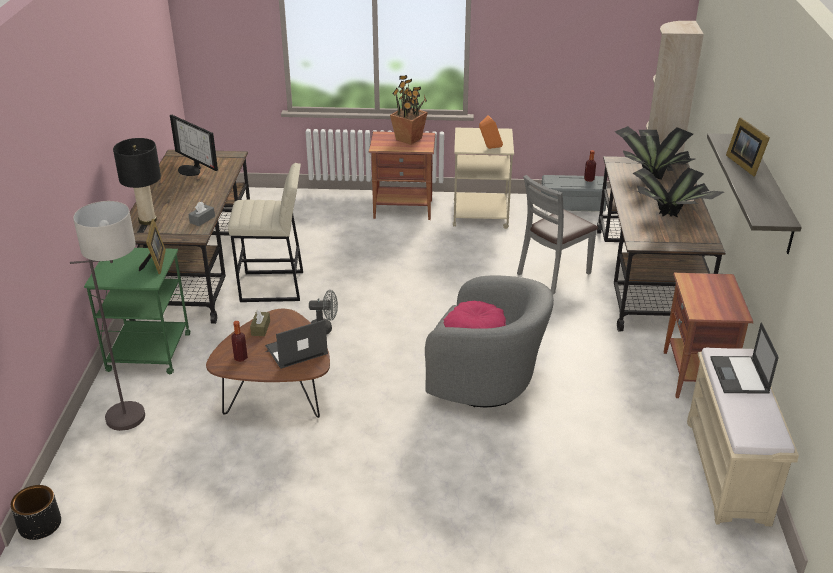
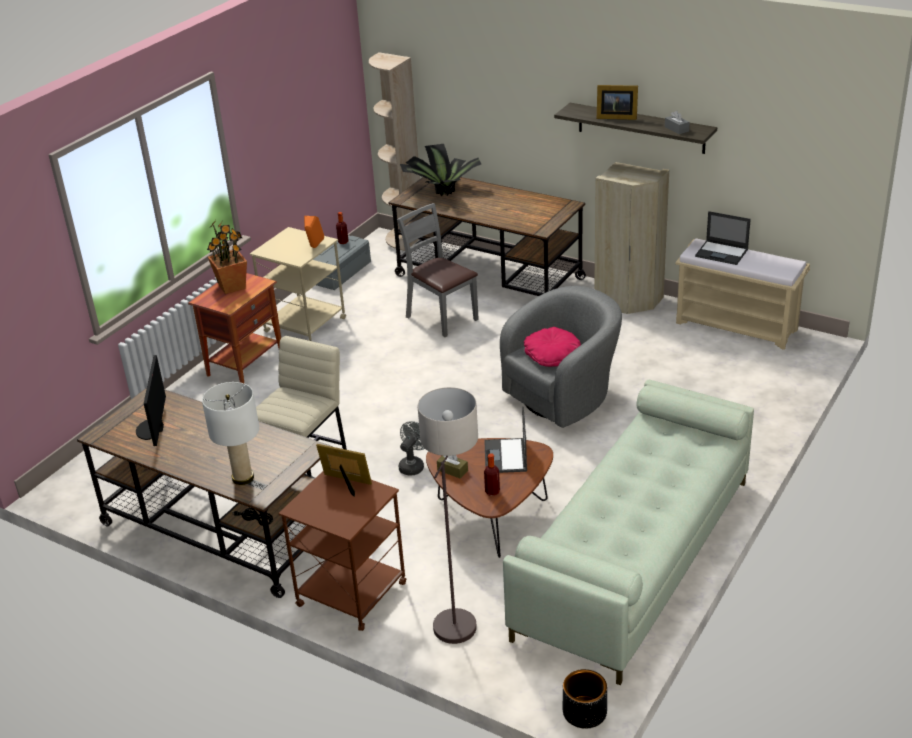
camera: 60 degrees left, 0 degrees up
green cart [84,248,191,374] -> brown cart [279,471,407,631]
black table lamp [113,138,161,225] -> white table lamp [202,382,259,485]
monitor [170,114,218,176] -> monitor turned 105 degrees clockwise [136,355,166,446]
grey tissue box [188,201,215,226] -> grey tissue box moved to [665,110,690,134]
grey chair [517,175,598,295] -> grey chair turned 150 degrees clockwise [397,203,479,337]
potted plant [633,167,724,217] -> none
nightstand [664,273,753,398] -> beige cabinet [594,162,669,314]
none -> white sofa [503,380,754,685]

